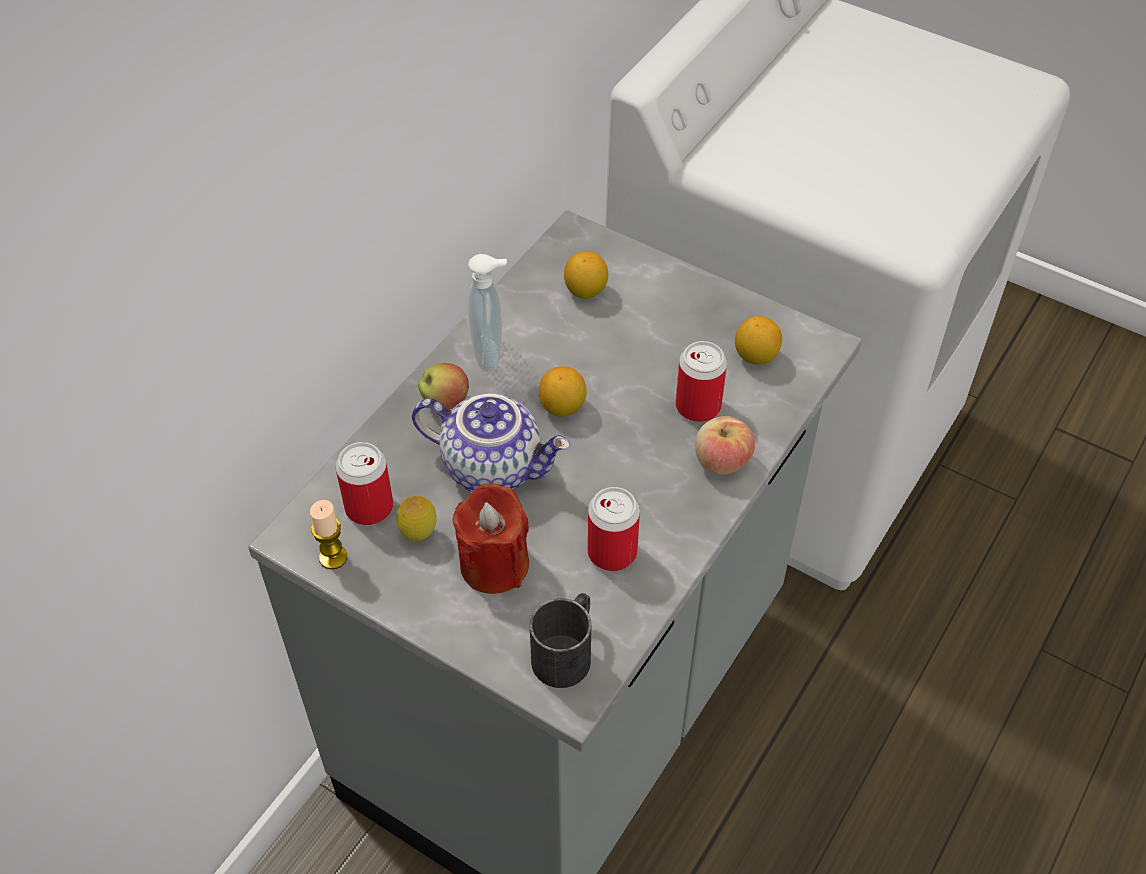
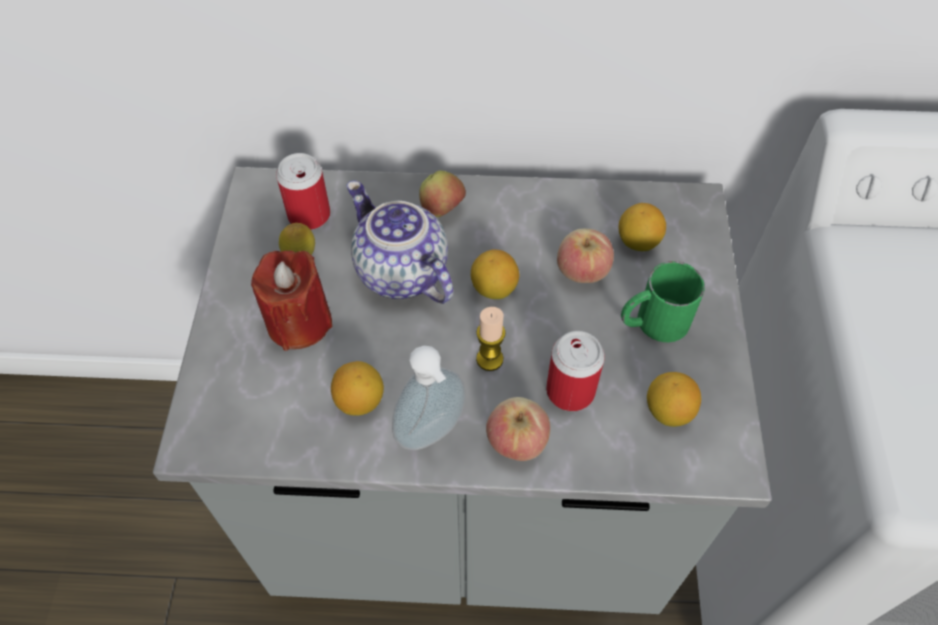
camera: 60 degrees right, 5 degrees up
candle [310,500,347,570] -> candle moved to [476,307,506,371]
teapot [412,394,570,492] -> teapot turned 150 degrees clockwise [347,181,453,304]
soap dispenser [468,254,507,372] -> soap dispenser moved to [392,346,466,450]
black mug [530,593,591,688] -> none
can [587,487,640,571] -> lemon [331,361,384,416]
none -> apple [557,229,614,283]
none -> green mug [621,261,705,342]

